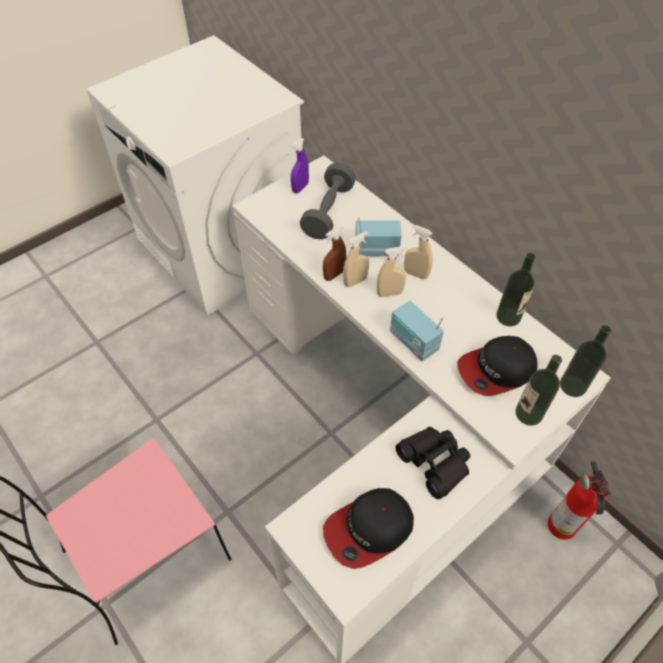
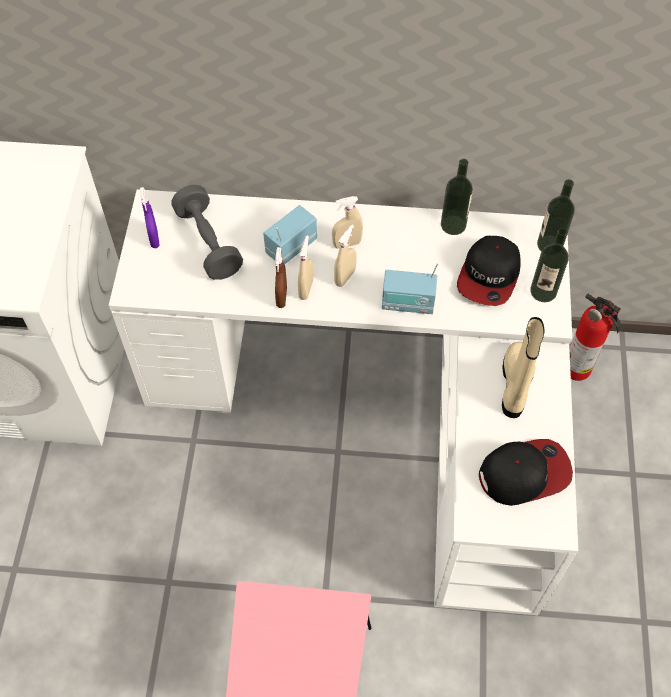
camera: 45 degrees left, 5 degrees up
cap [323,488,414,569] -> cap turned 120 degrees counterclockwise [479,439,573,506]
black binoculars [395,427,470,499] -> beige boot [502,317,544,418]

